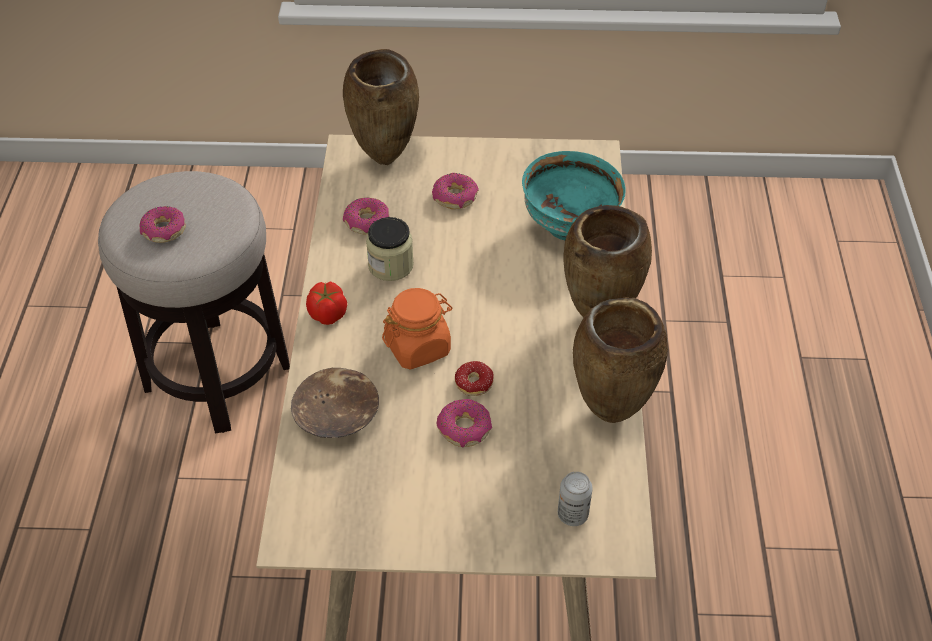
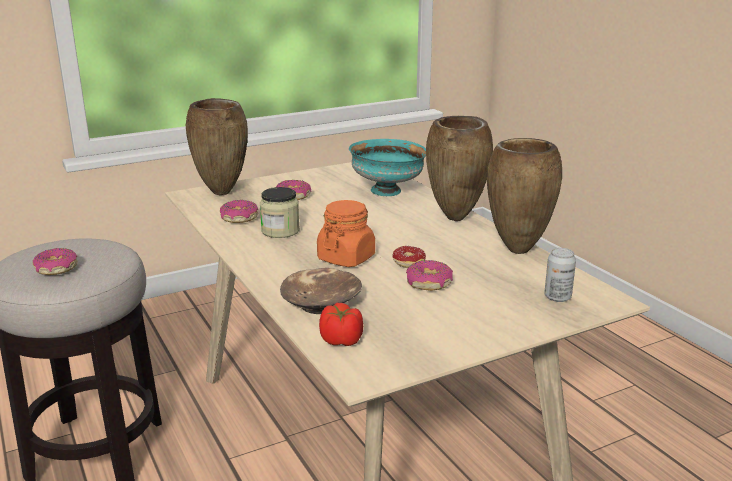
camera: 30 degrees left, 25 degrees down
tomato [306,281,347,325] -> tomato moved to [319,303,363,346]

